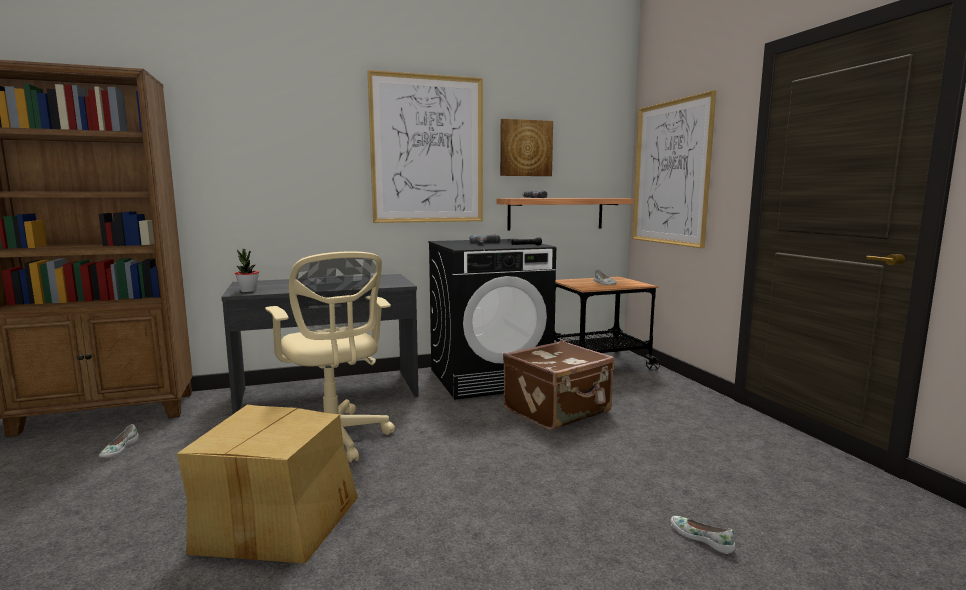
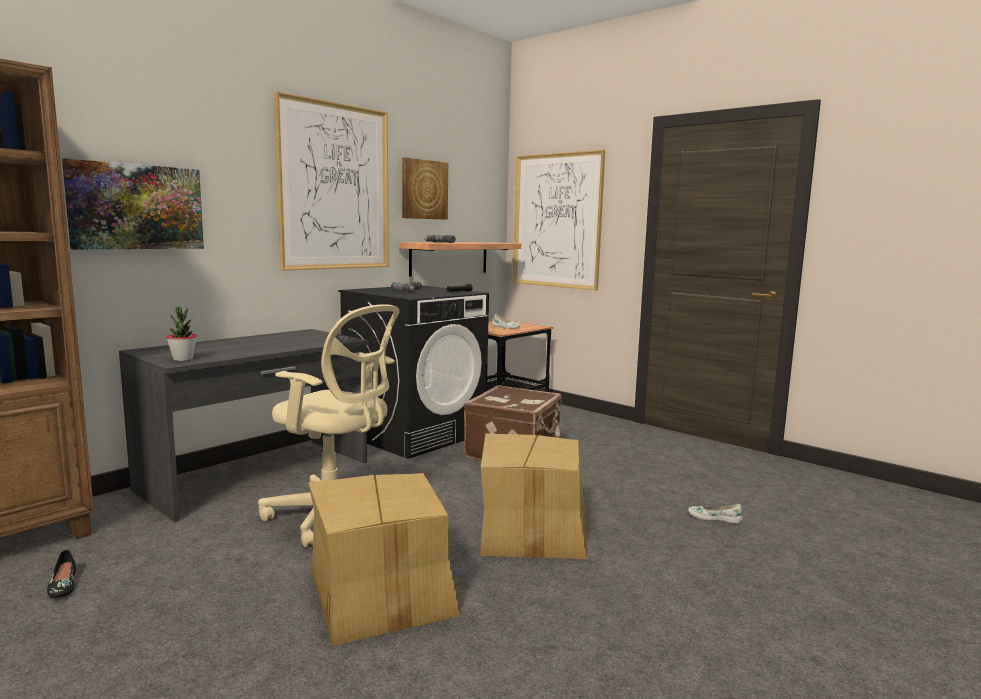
camera: 30 degrees left, 0 degrees up
white shoe [99,424,139,458] -> black shoe [47,550,76,598]
none -> picture [62,158,204,249]
none -> cardboard box [480,433,587,559]

